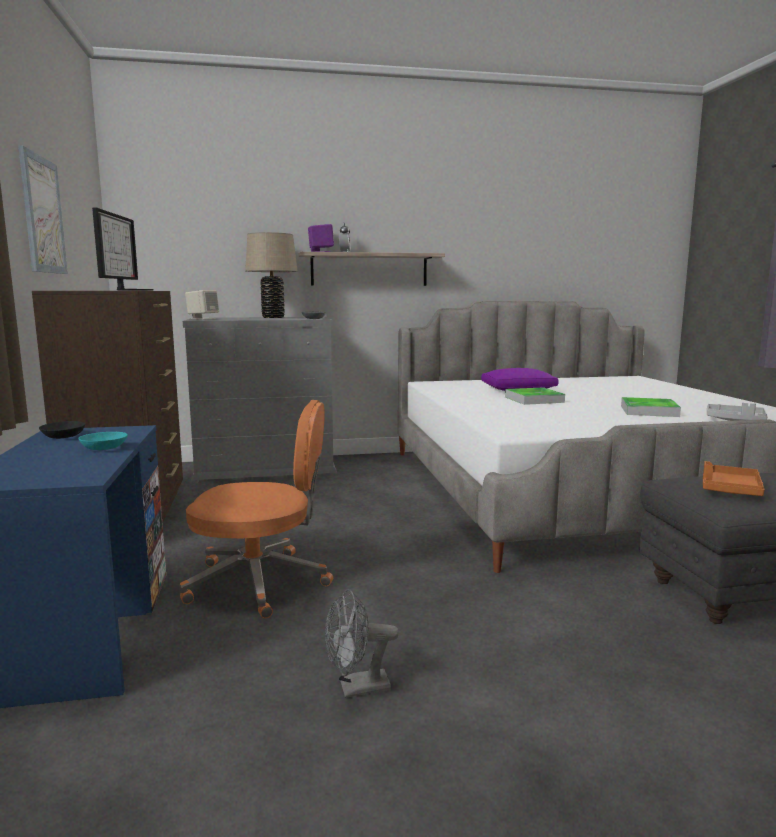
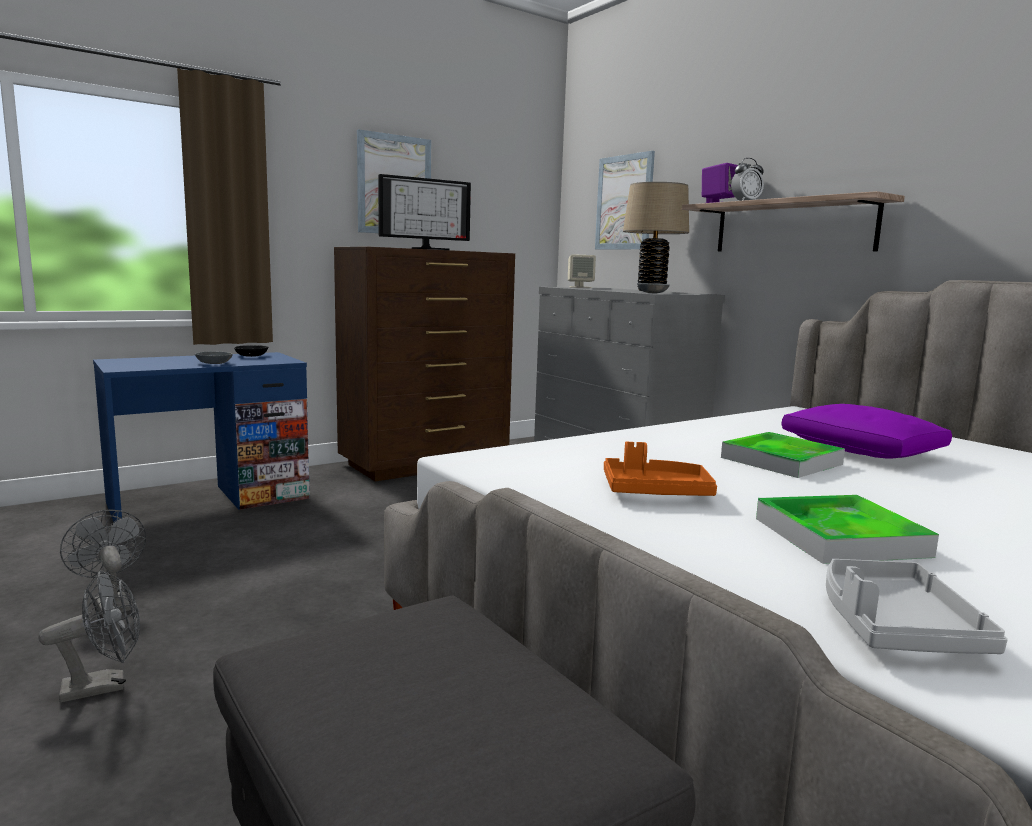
camera: 65 degrees right, 0 degrees up
turquoise bowl [78,432,128,450] -> grey bowl [195,352,233,364]
orange office chair [179,400,333,618] -> none
orange tray [703,461,765,496] -> orange tray moved to [604,442,717,496]
none -> grey fan [38,570,140,702]
none -> picture [595,151,655,249]

